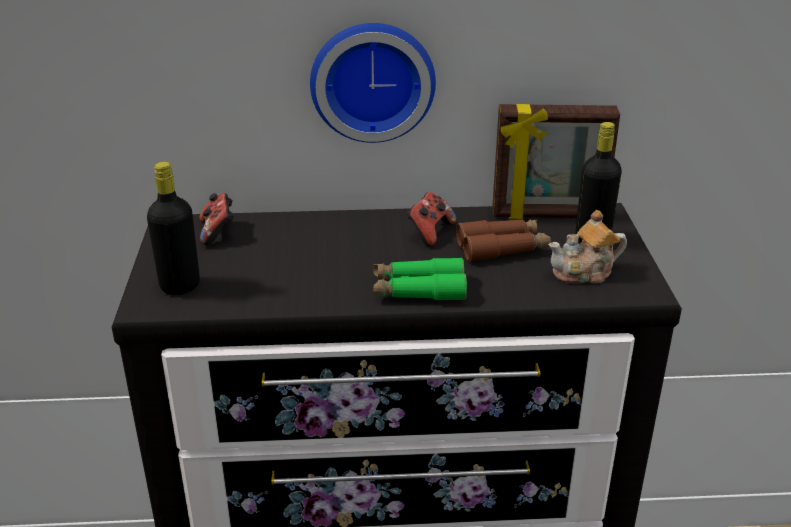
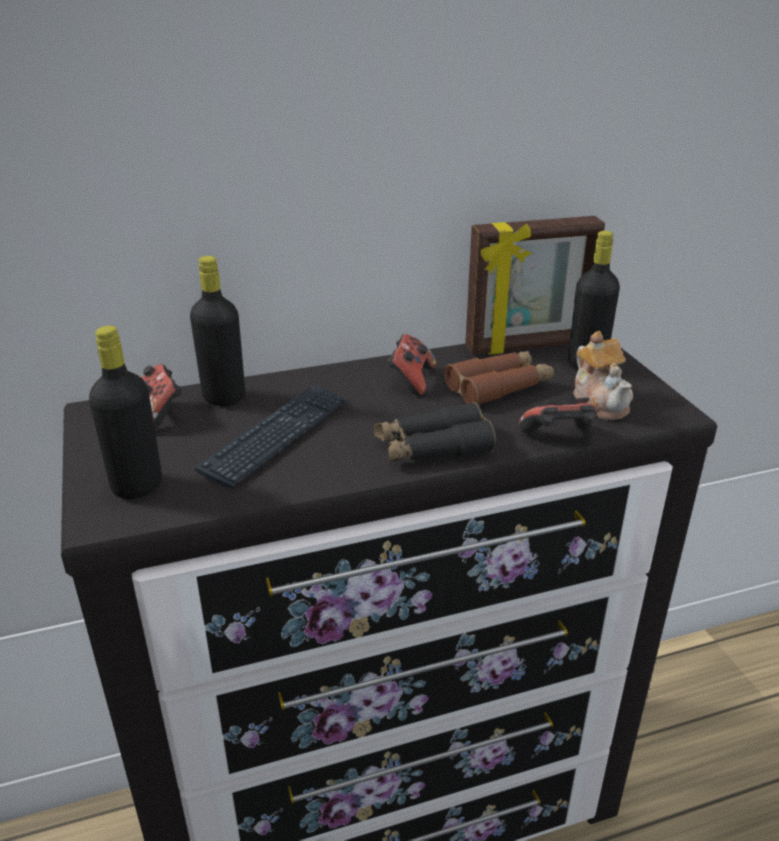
camera: 15 degrees left, 0 degrees up
wall clock [310,23,436,143] -> none
green binoculars [373,257,467,301] -> black binoculars [374,402,497,461]
teapot [549,210,627,283] -> teapot turned 75 degrees counterclockwise [573,331,633,420]
none -> black bottle [190,256,245,406]
none -> keyboard [195,385,348,488]
none -> game controller [519,398,597,433]

